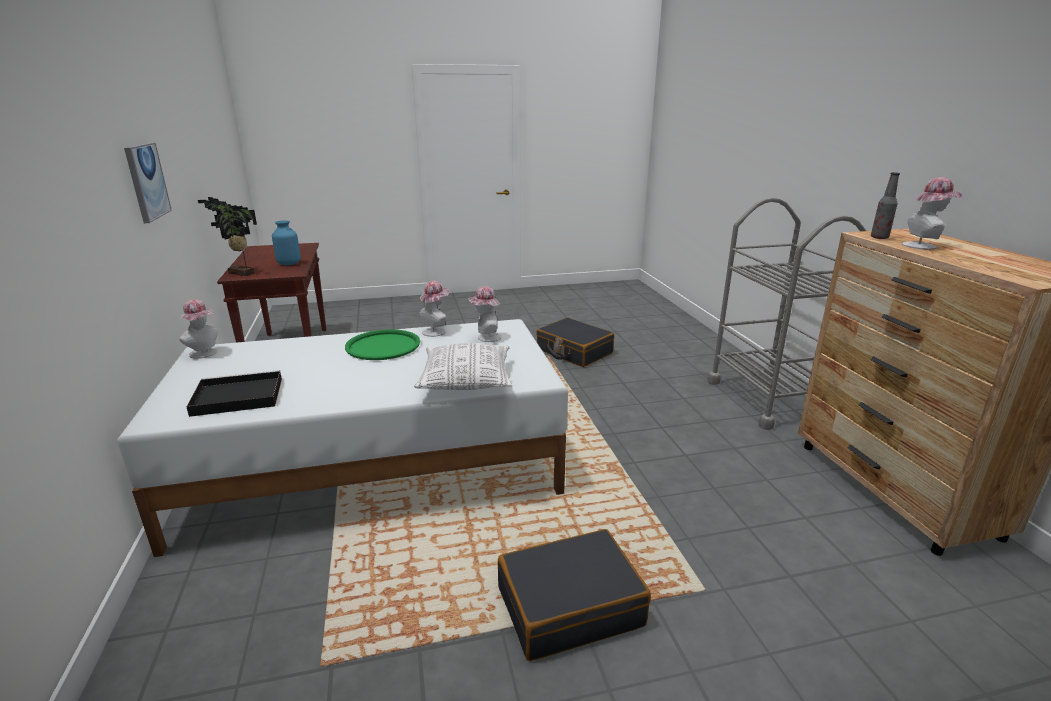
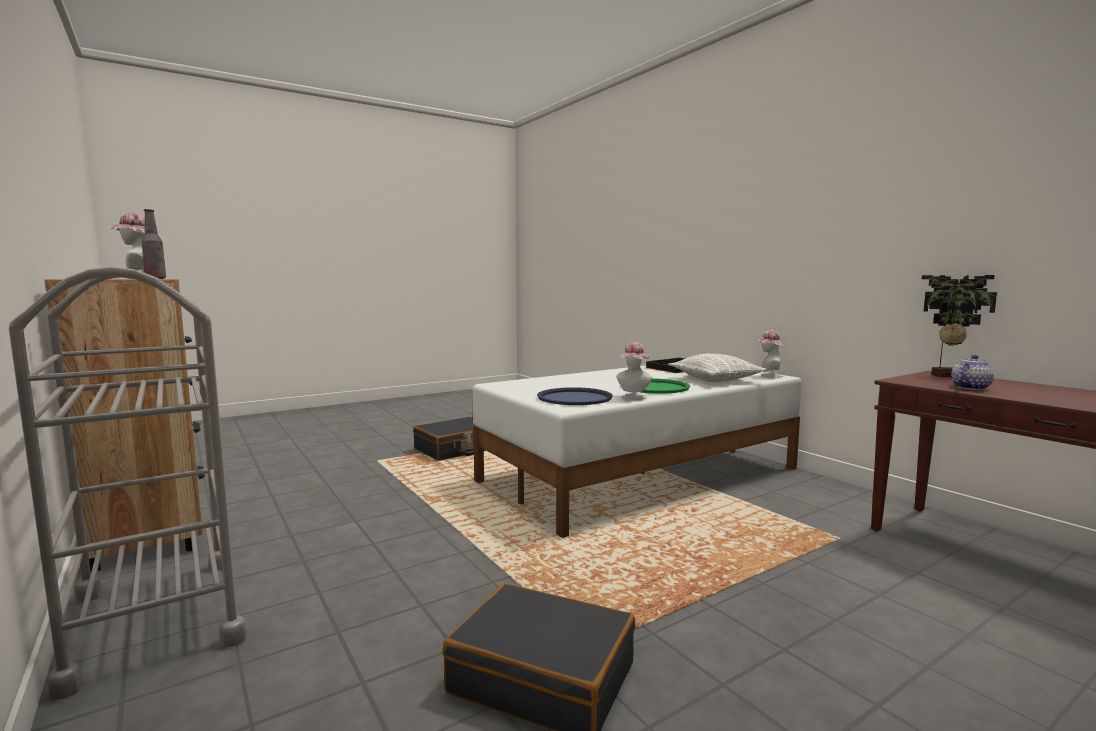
camera: 160 degrees right, 15 degrees down
picture [124,143,172,223] -> none
blue vase [272,221,301,265] -> teapot [951,355,994,390]
pillow [414,343,512,390] -> pillow moved to [668,354,767,382]
hat [468,286,501,342] -> blue tray [537,387,613,405]

